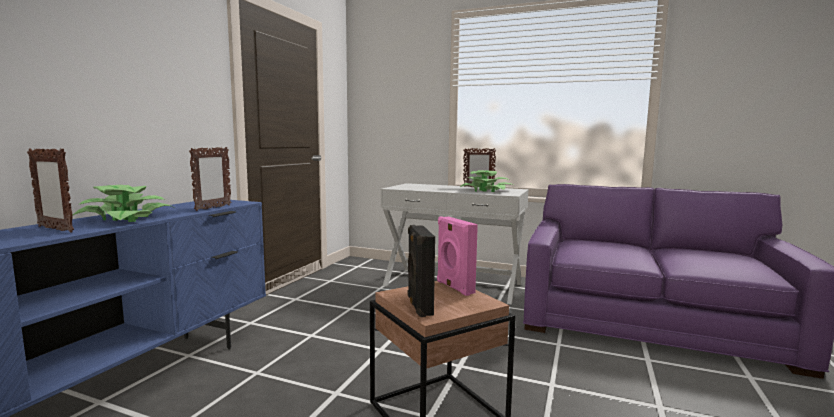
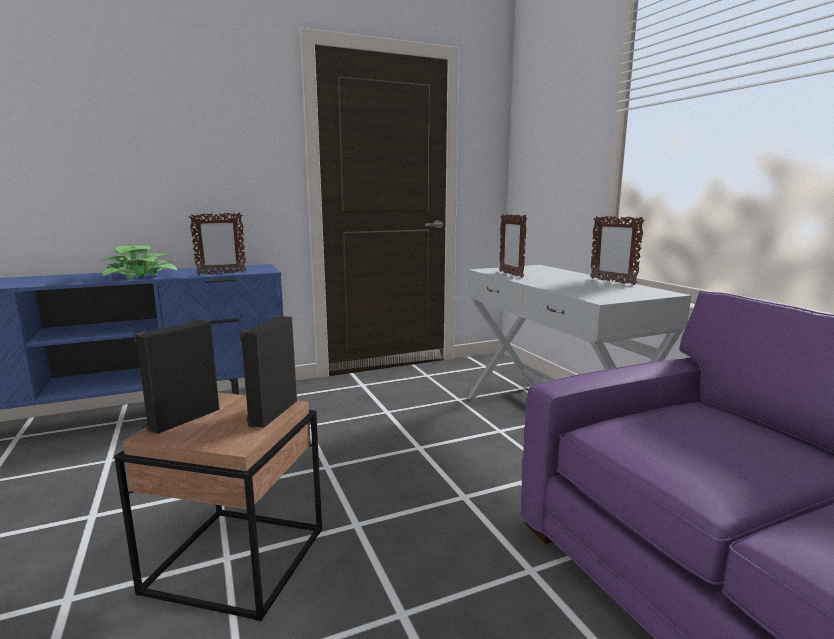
camera: 45 degrees right, 5 degrees up
picture frame [27,148,74,233] -> picture frame moved to [499,214,527,278]
pink speaker [437,216,478,296] -> black speaker [240,315,297,428]
potted plant [460,170,513,192] -> none

